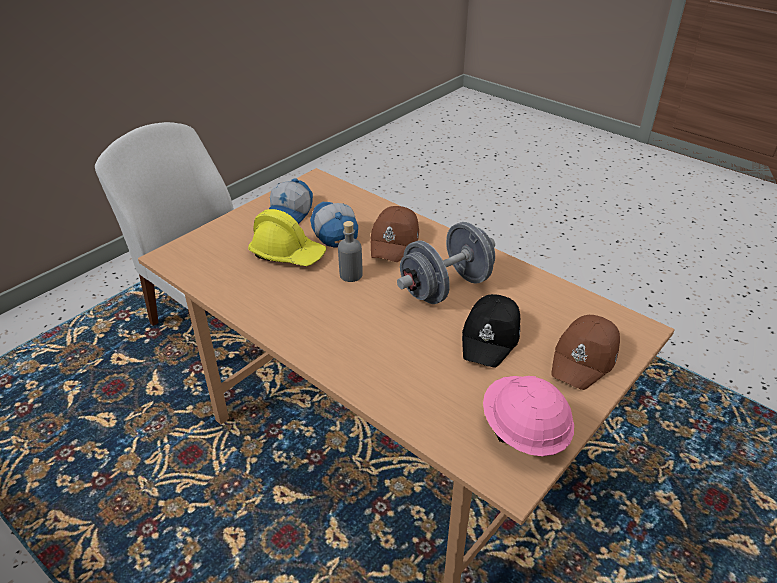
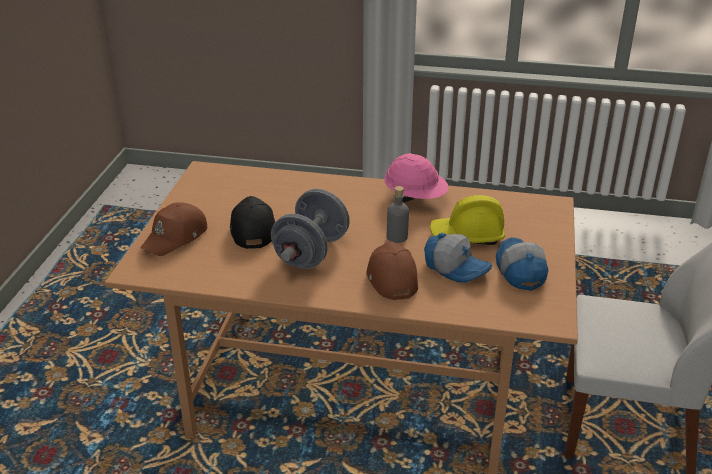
camera: 150 degrees right, 5 degrees down
pink hard hat [483,376,574,456] -> pink hard hat moved to [384,153,449,202]
brown cap [551,315,620,390] -> brown cap turned 150 degrees counterclockwise [140,202,207,256]

